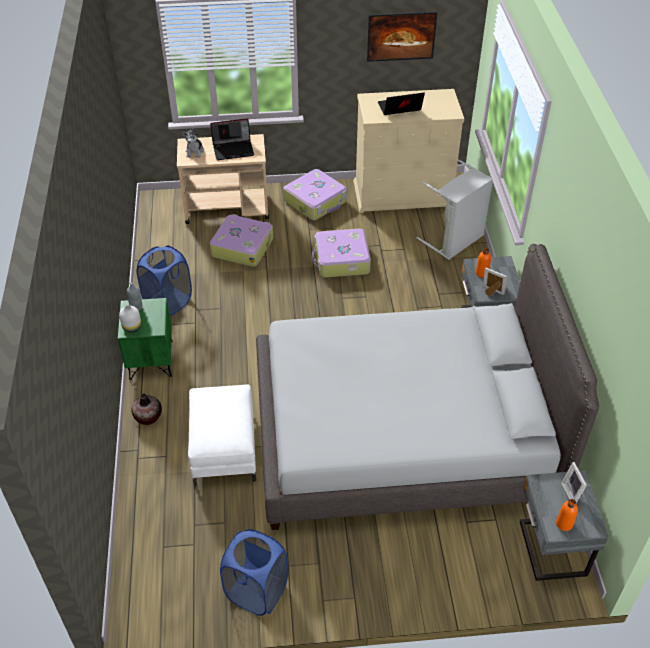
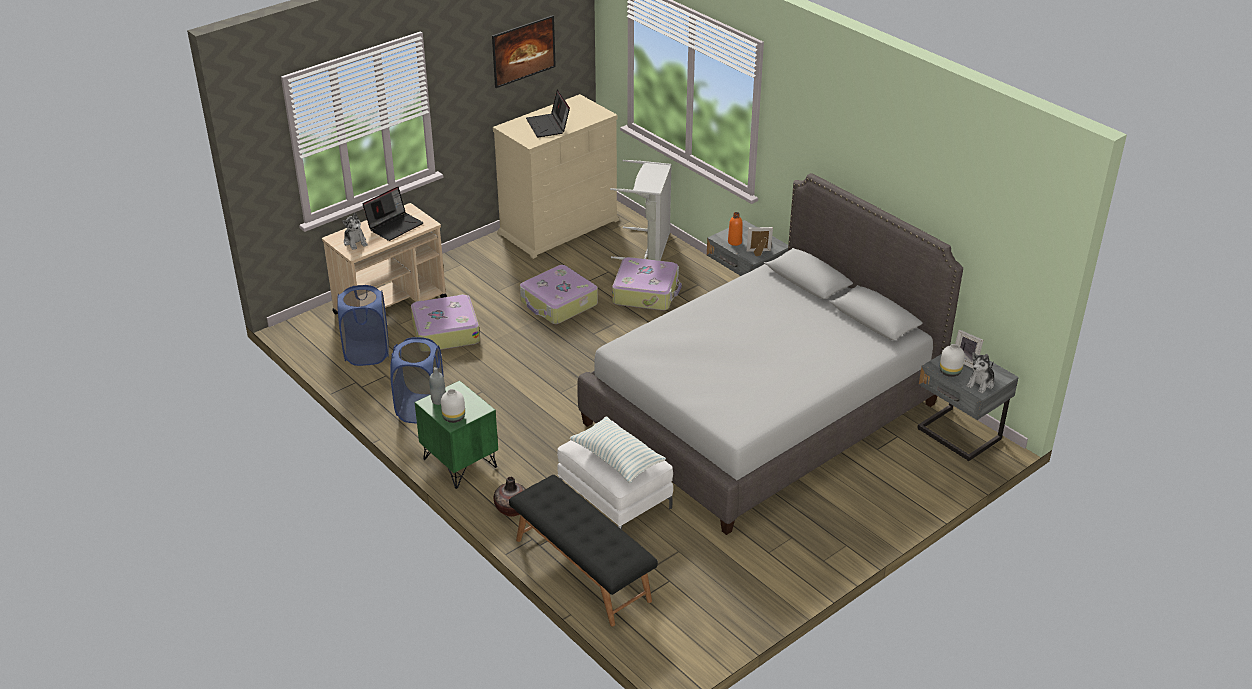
camera: 35 degrees left, 10 degrees down
blue laundry basket [220,529,288,616] -> blue laundry basket moved to [337,285,389,366]
suitcase [283,169,347,220] -> suitcase moved to [612,257,682,310]
laptop [378,92,425,115] -> laptop turned 60 degrees counterclockwise [526,89,570,137]
orange bottle [556,499,578,531] -> plush toy [966,353,995,393]
none -> black bench [509,475,658,626]
none -> pillow [570,416,666,483]
none -> white vase [940,344,965,377]

